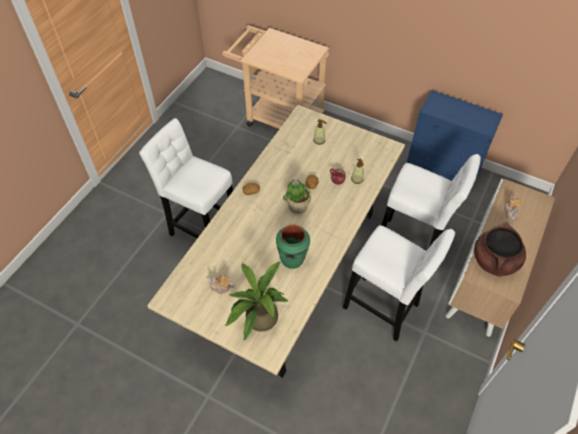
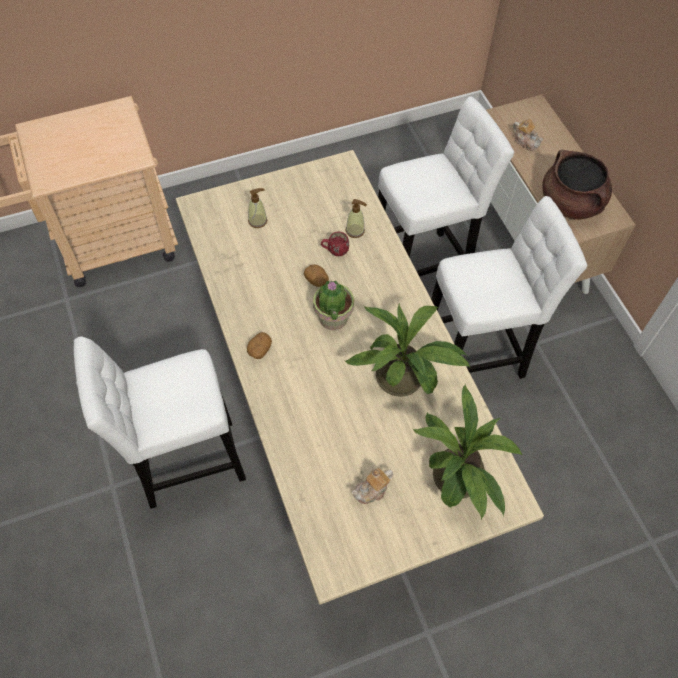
camera: 50 degrees left, 5 degrees up
green vase [276,225,310,269] -> potted plant [345,304,471,397]
blue dresser [407,90,503,187] -> none

